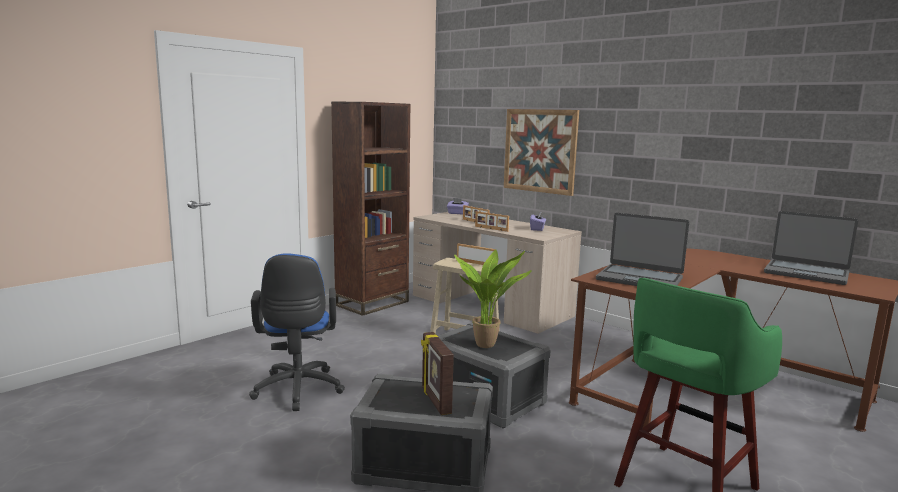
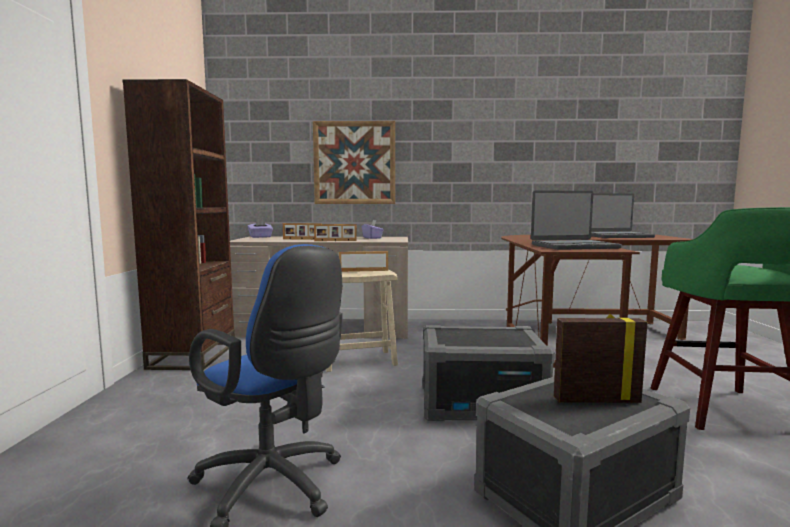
camera: 40 degrees left, 5 degrees down
picture frame [421,332,454,415] -> picture frame turned 150 degrees clockwise [554,314,647,403]
potted plant [454,249,532,348] -> none

